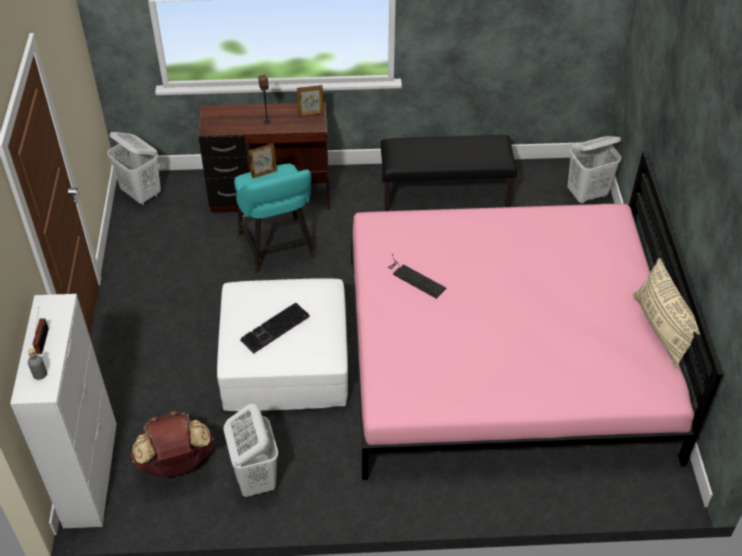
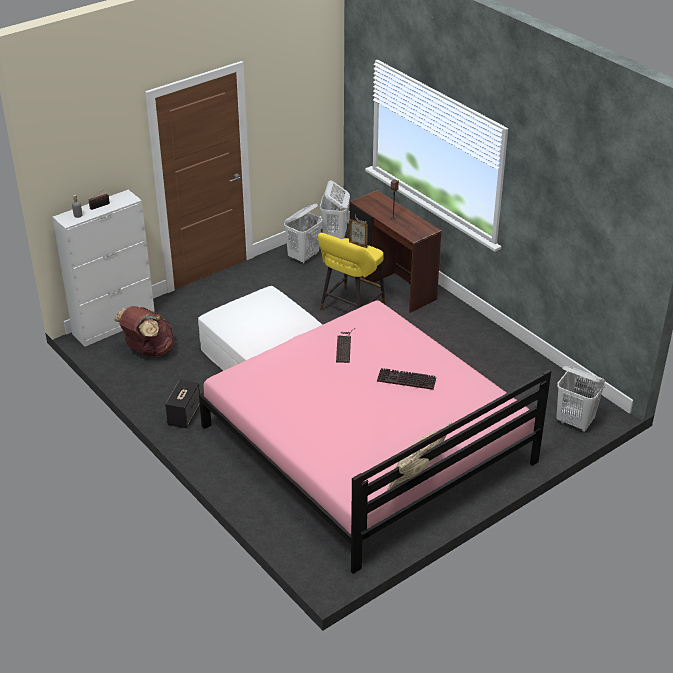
camera: 55 degrees right, 10 degrees down
white laundry basket [223,404,278,497] -> white laundry basket moved to [284,203,322,264]
turquoise stool [234,164,315,274] -> yellow stool [318,233,385,311]
keyboard [240,302,310,353] -> keyboard moved to [377,368,436,390]
picture frame [297,85,323,117] -> none
black bench [381,135,517,211] -> none
none -> speaker [165,380,200,428]

